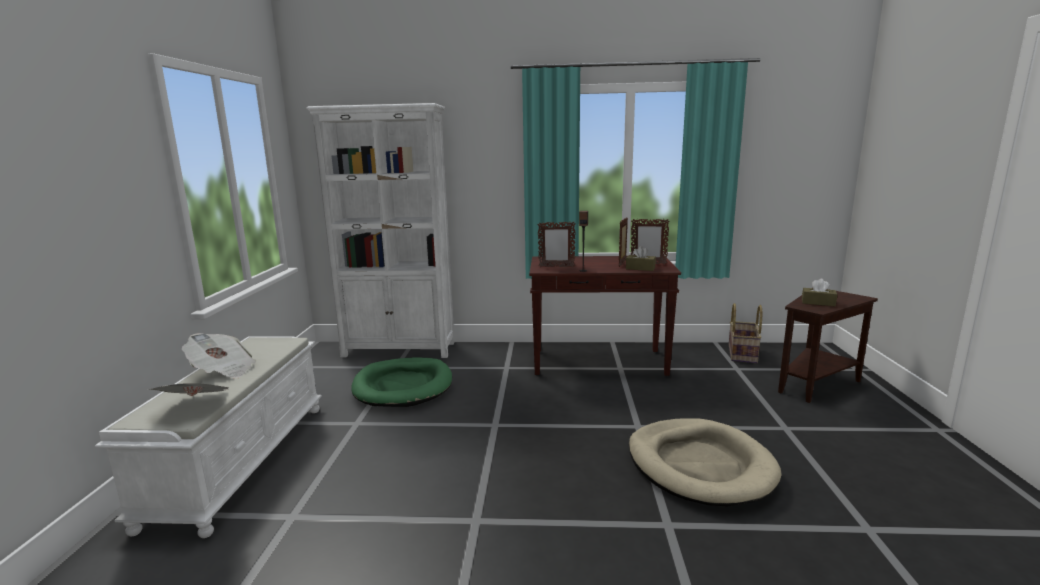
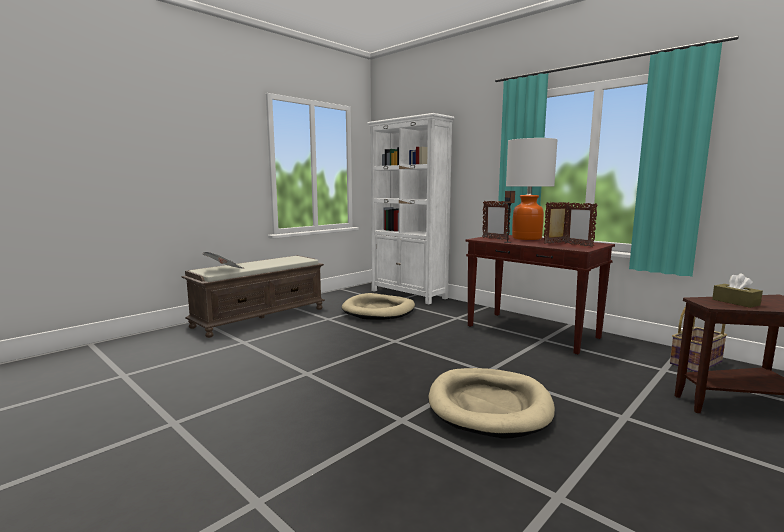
camera: 40 degrees right, 5 degrees down
white bench [95,336,322,538] -> brown bench [182,255,325,338]
newspaper [182,333,256,378] -> none
green dog bed [351,357,452,407] -> beige dog bed [342,293,415,320]
brown tissue box [626,246,656,271] -> none
none -> table lamp [506,138,558,240]

